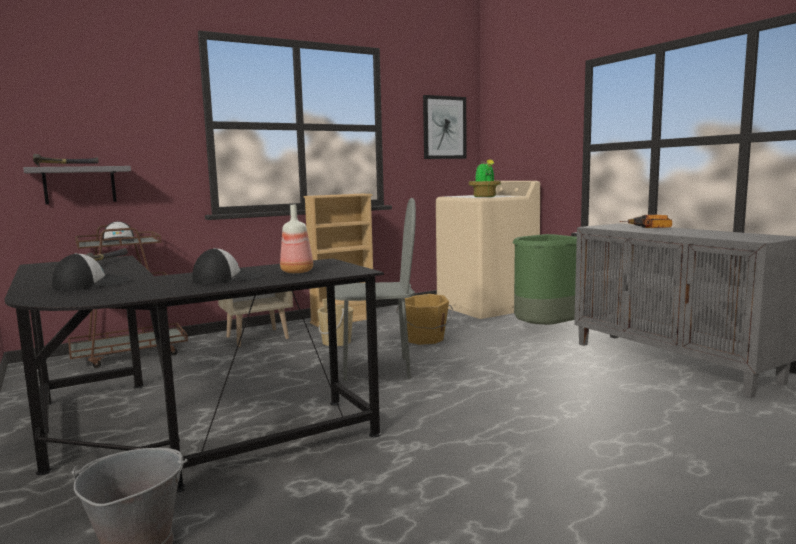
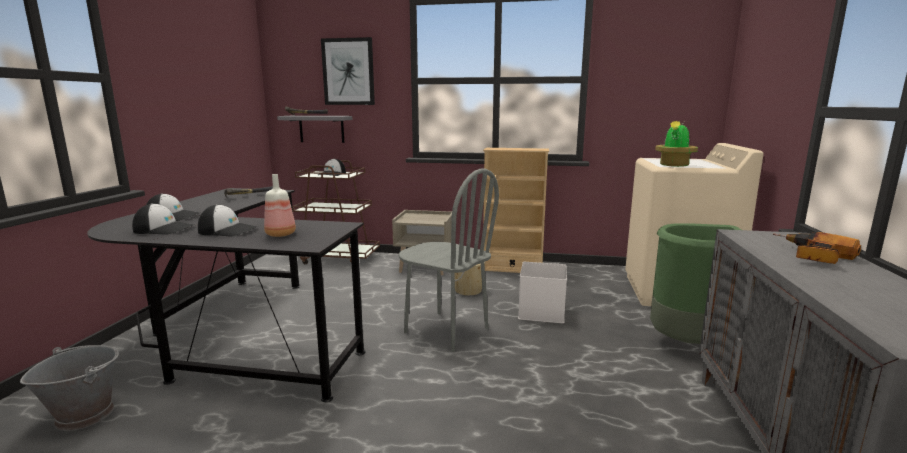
camera: 40 degrees right, 5 degrees up
orange bucket [396,294,453,345] -> white storage box [518,262,567,323]
picture [423,95,467,159] -> picture moved to [321,37,375,105]
none -> cap [132,203,194,235]

